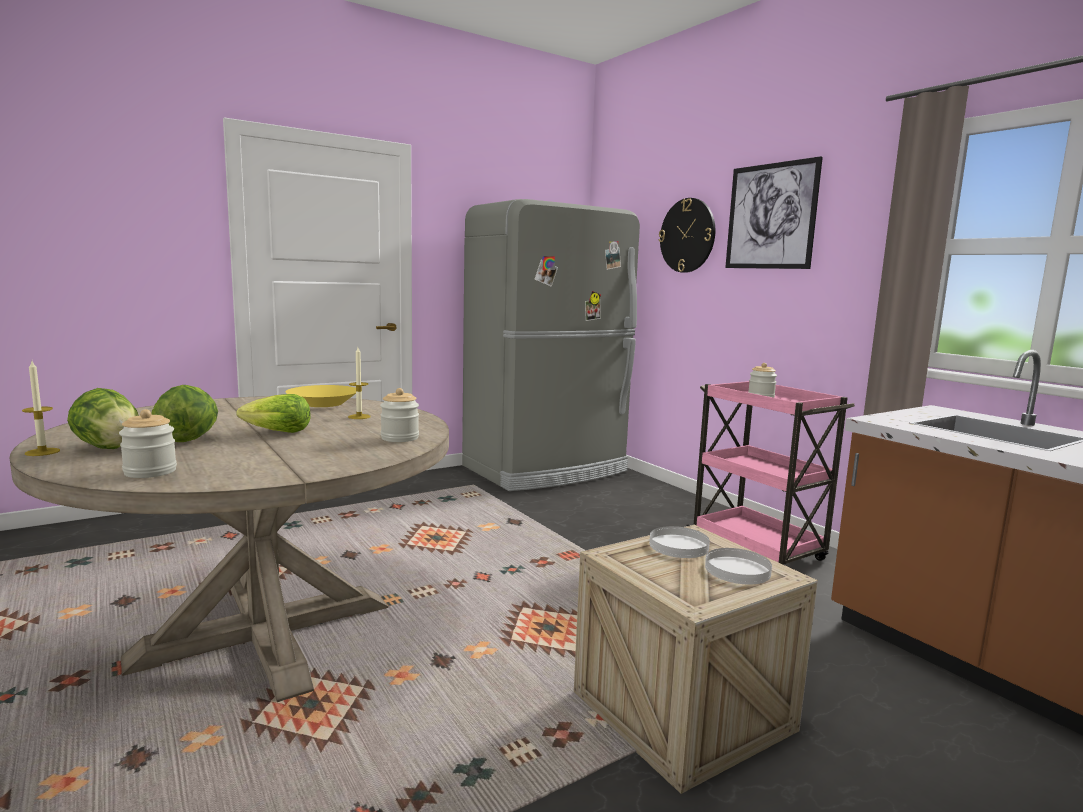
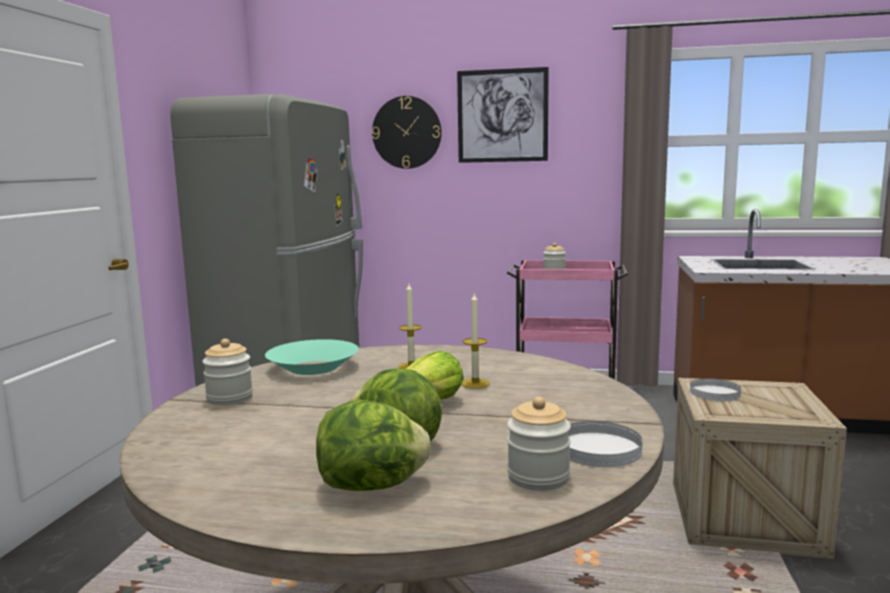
camera: 45 degrees left, 0 degrees up
candle [22,361,60,456] -> candle moved to [461,293,490,389]
yellow bowl [285,385,356,407] -> turquoise bowl [265,339,359,375]
jar [380,388,419,442] -> jar moved to [202,339,253,405]
white plate [705,548,772,584] -> white plate moved to [568,421,642,467]

